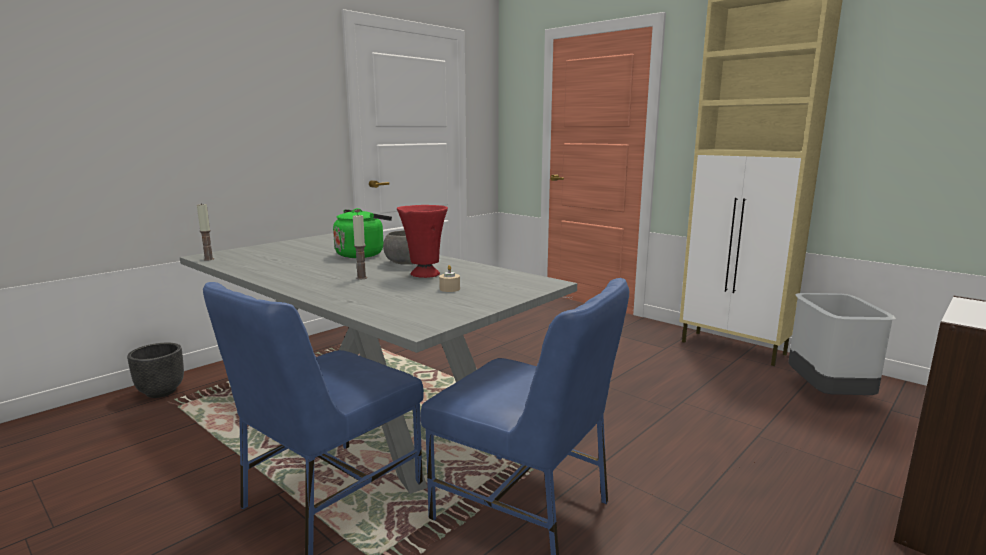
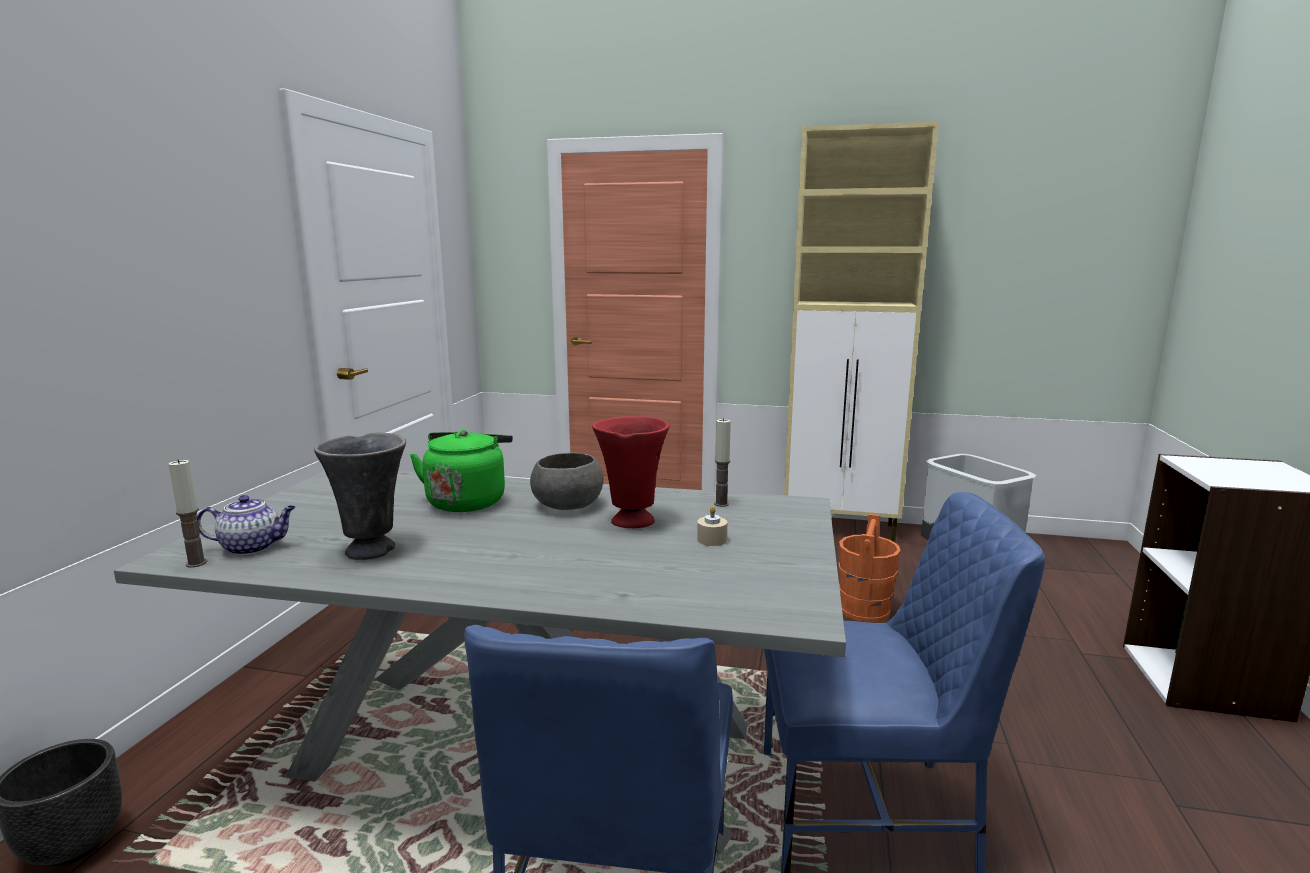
camera: 30 degrees left, 0 degrees up
candle [353,214,367,279] -> candle moved to [714,418,731,507]
none -> teapot [197,495,296,555]
none -> grey vase [314,433,406,560]
none -> orange bucket [838,514,901,622]

